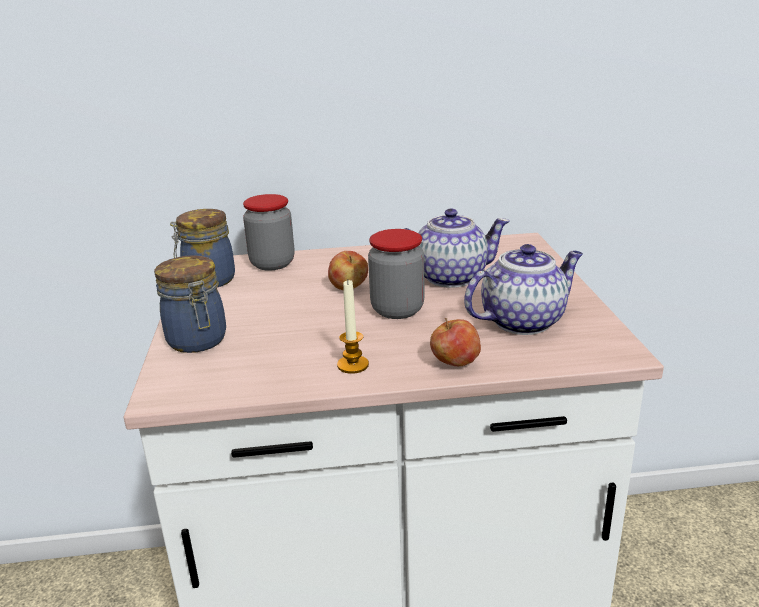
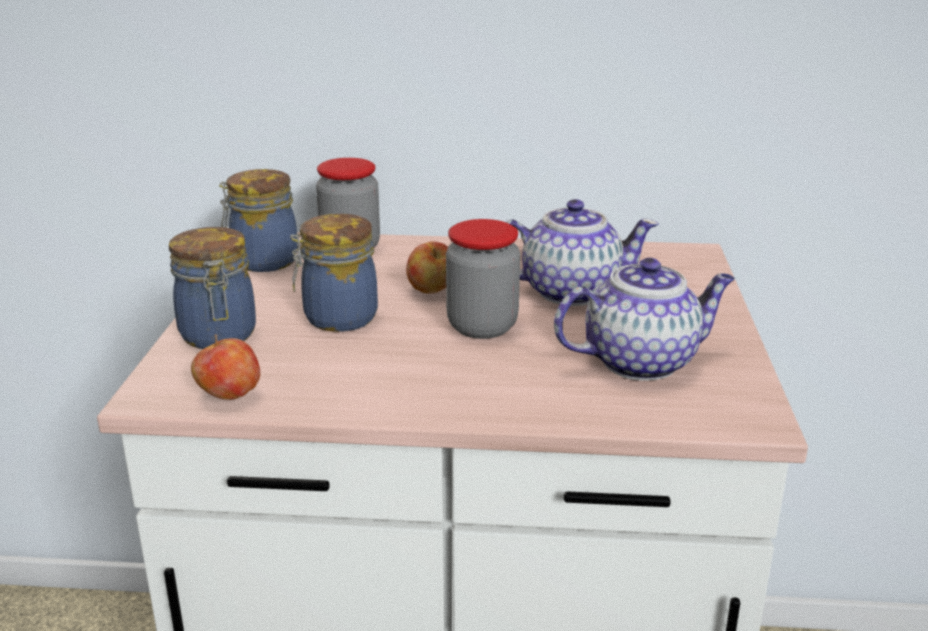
camera: 10 degrees right, 0 degrees up
candle [337,280,369,374] -> none
apple [430,318,481,366] -> apple moved to [191,334,260,400]
none -> jar [290,214,378,332]

